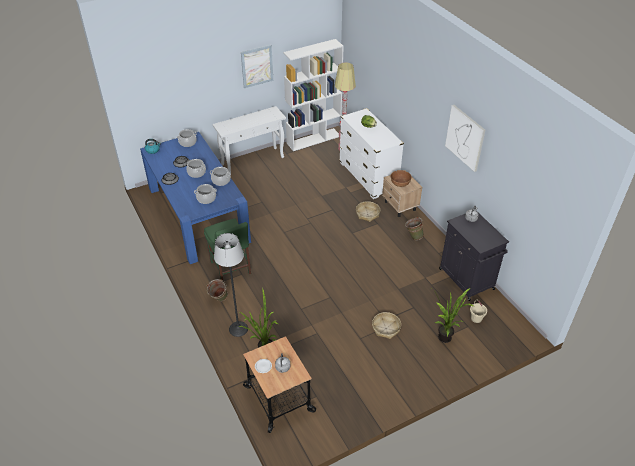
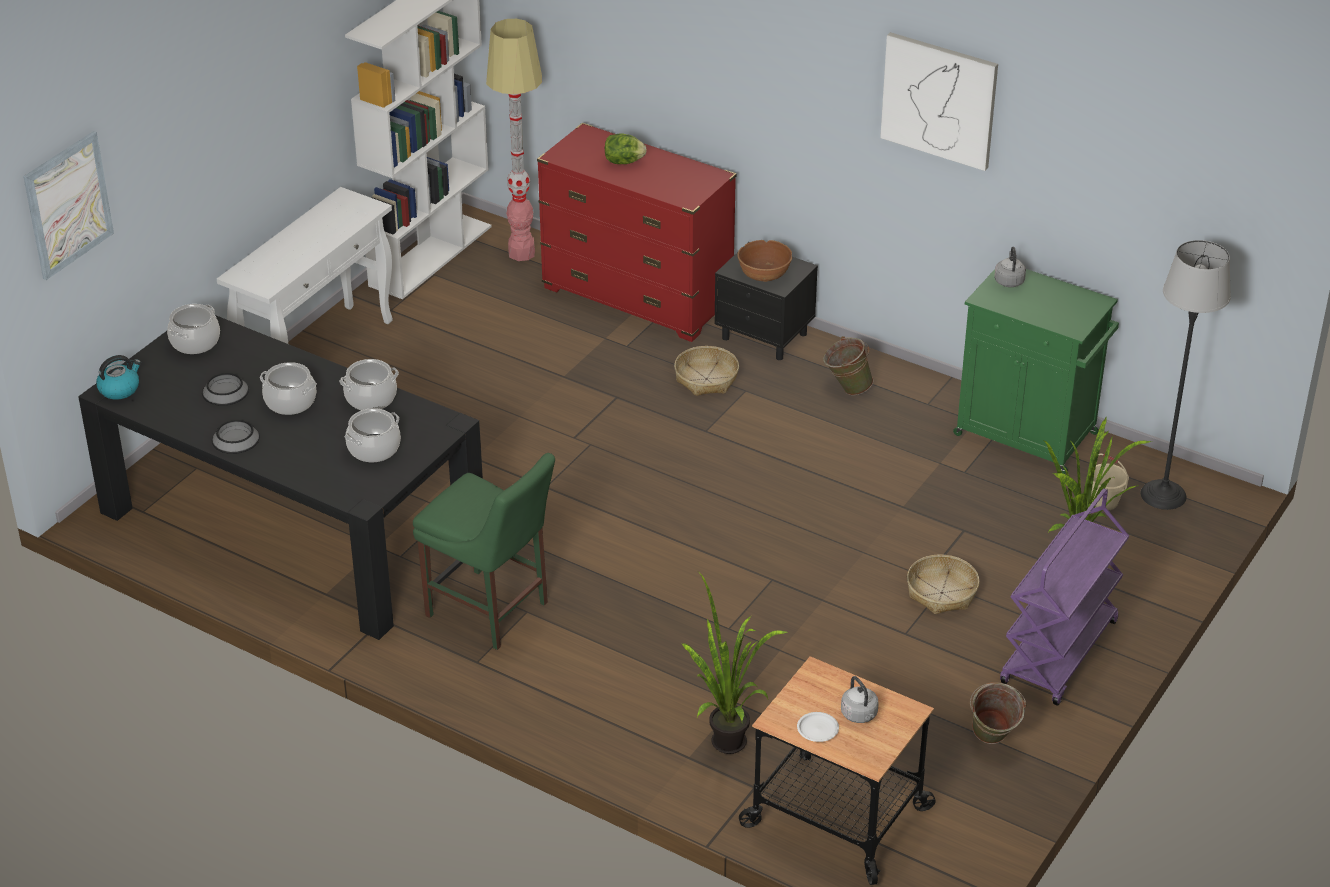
camera: 30 degrees left, 5 degrees down
blue dining table [140,132,251,264] -> black dining table [78,315,483,640]
green bucket [207,279,228,301] -> green bucket moved to [970,682,1027,744]
floor lamp [214,233,248,337] -> floor lamp moved to [1141,240,1231,510]
picture [241,45,273,88] -> picture moved to [23,131,114,280]
white dresser [339,108,404,199] -> red dresser [537,123,737,342]
beige nightstand [382,170,422,217] -> black nightstand [714,242,818,360]
black cabinet [439,213,509,301] -> green cabinet [953,269,1119,474]
none -> purple cart [1000,488,1129,706]

